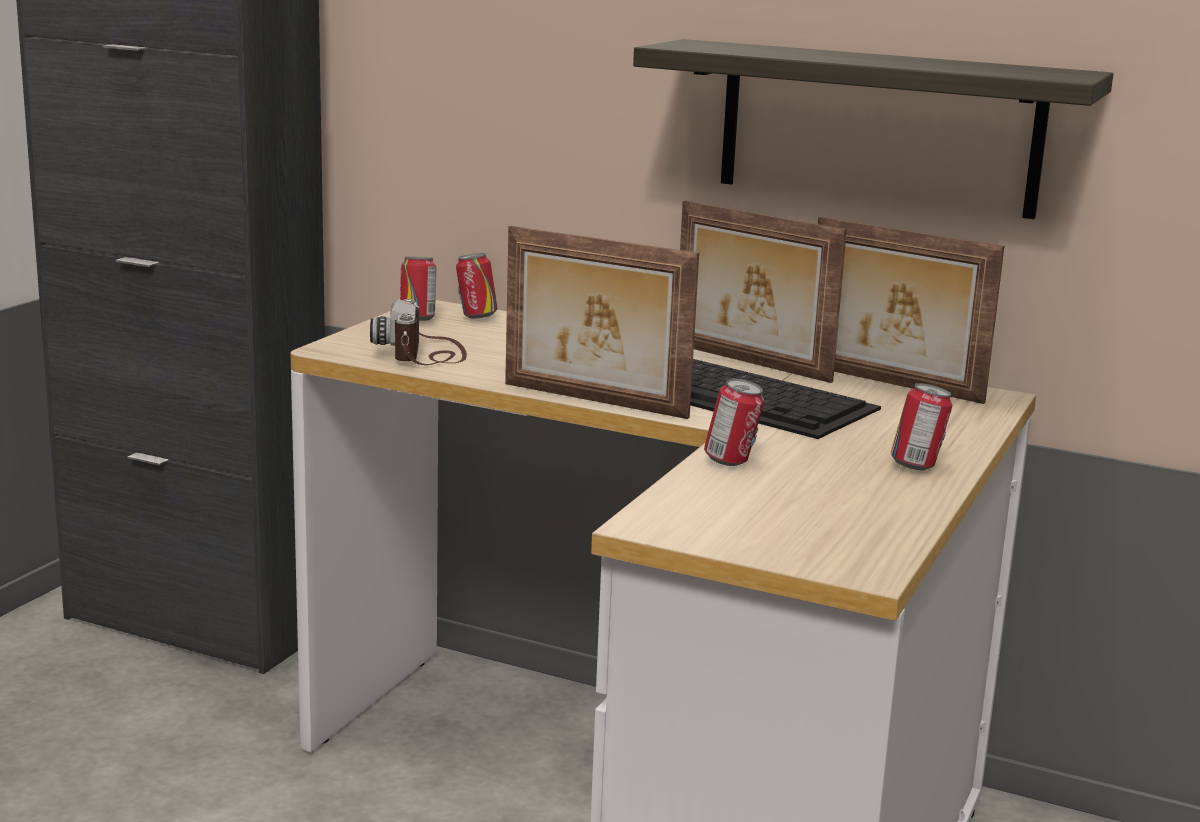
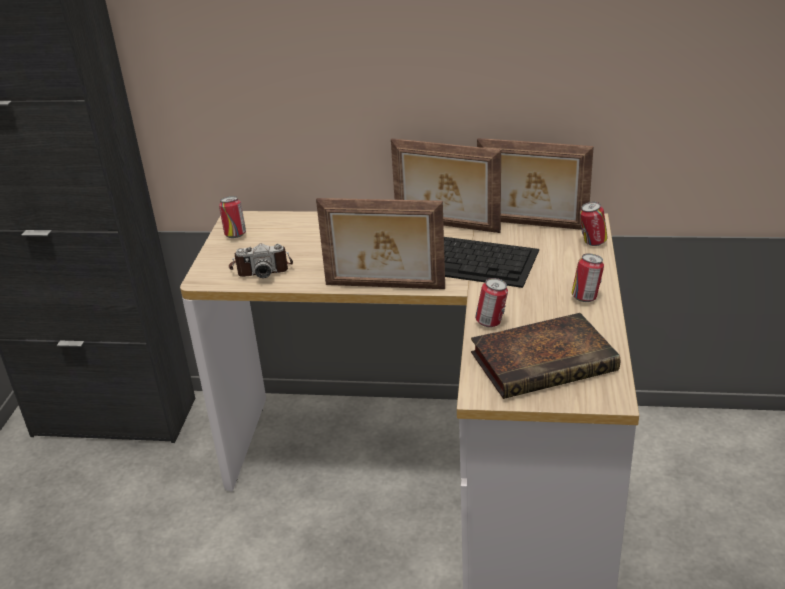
camera: 15 degrees left, 15 degrees up
camera [370,299,467,365] -> camera turned 75 degrees counterclockwise [229,243,293,278]
can [456,253,497,319] -> can moved to [580,202,608,246]
shelf [633,39,1113,219] -> none
none -> book [471,313,620,399]

